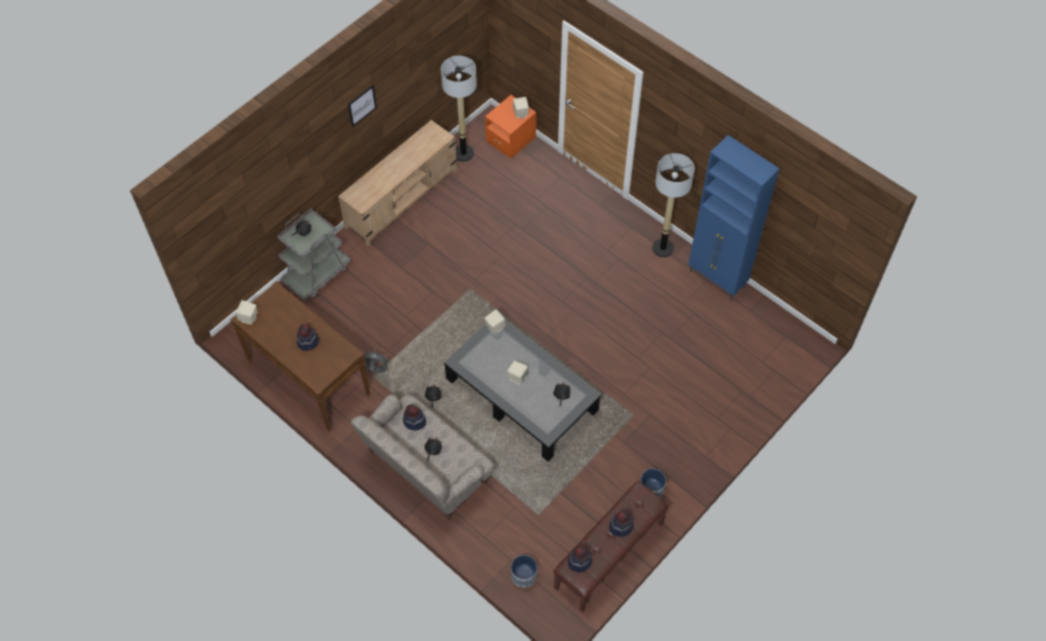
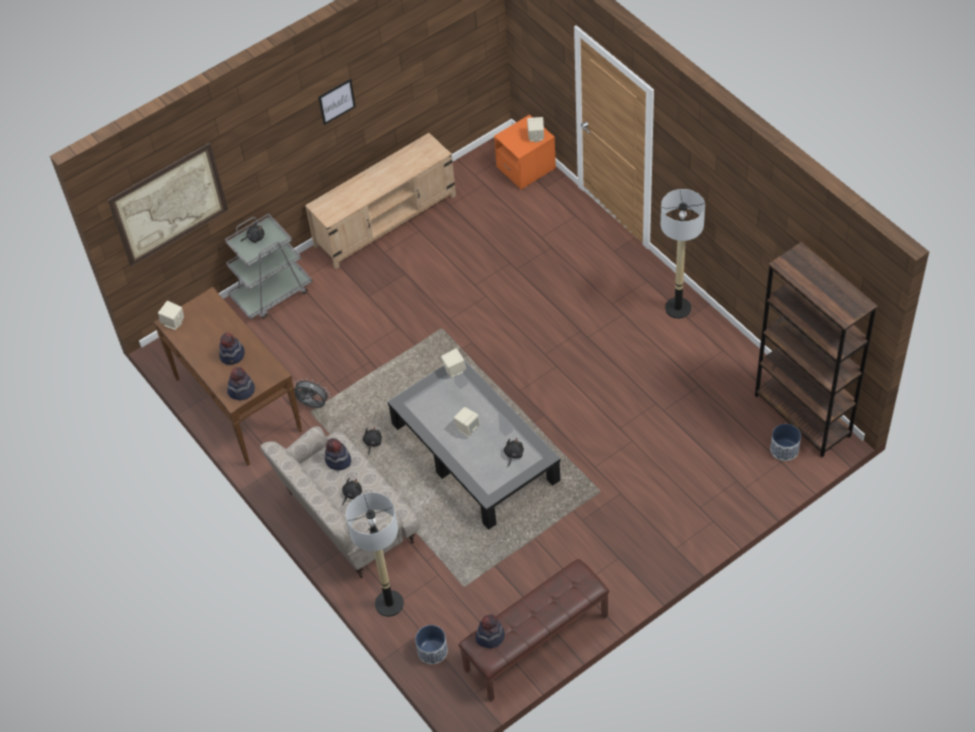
camera: 15 degrees right, 5 degrees down
floor lamp [441,56,477,162] -> floor lamp moved to [346,492,404,617]
hat [609,510,634,537] -> hat moved to [227,367,255,400]
planter [640,469,666,497] -> planter moved to [770,424,801,461]
blue cabinet [688,135,780,301] -> none
none -> picture [108,142,228,266]
none -> brown bookcase [755,242,878,457]

